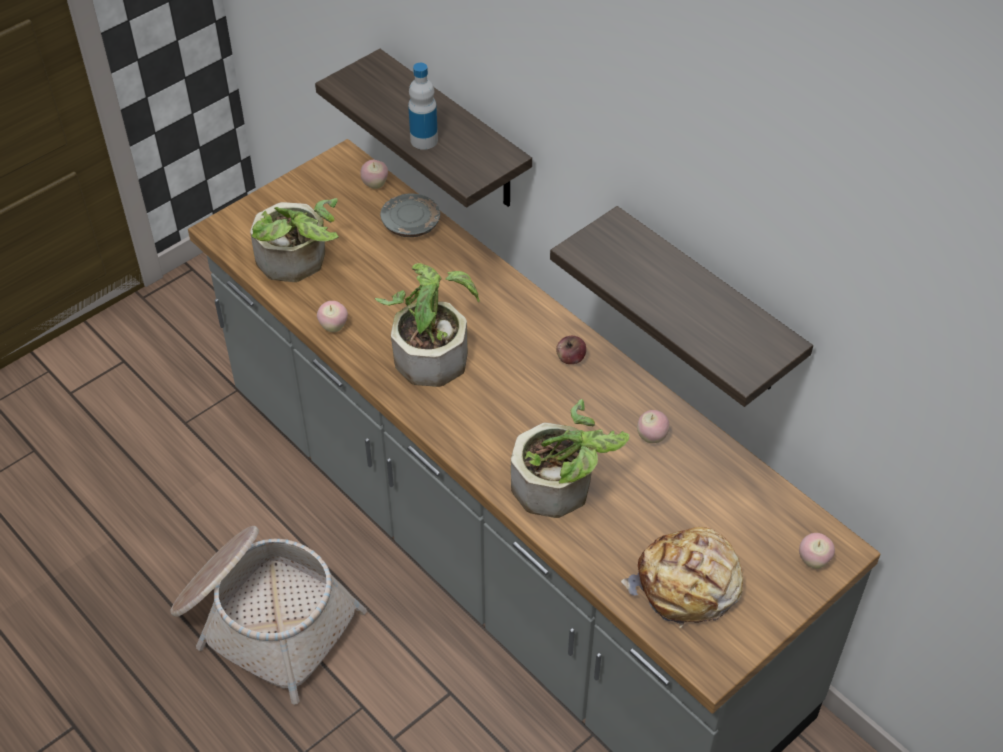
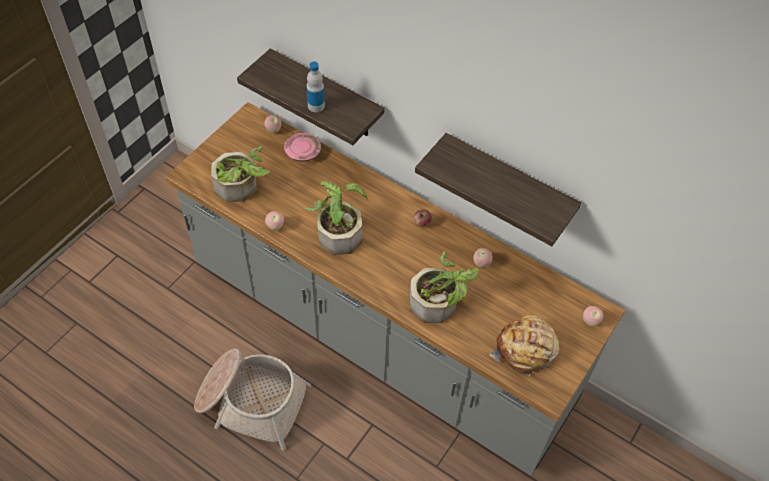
camera: 15 degrees left, 5 degrees up
grey plate [380,193,440,237] -> pink plate [284,133,321,162]

